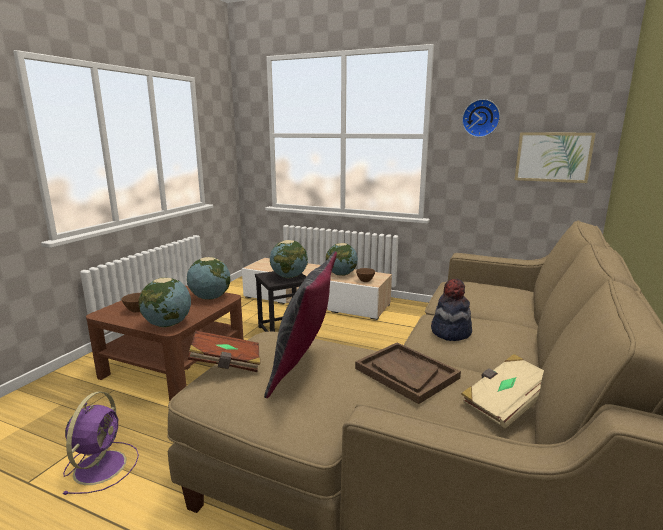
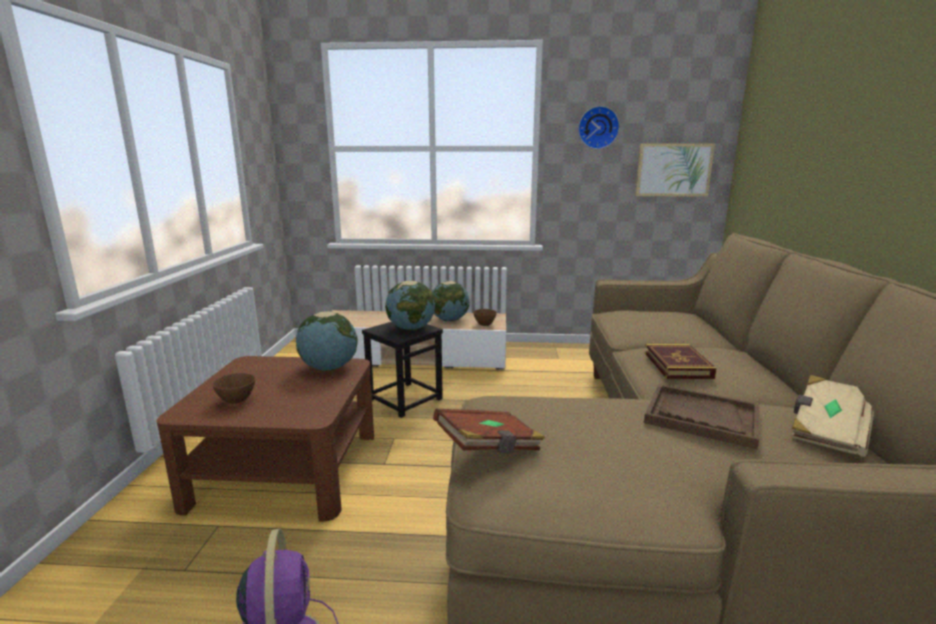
camera: 20 degrees left, 0 degrees up
globe [139,278,191,328] -> none
grey pillow [264,251,337,398] -> none
hat [431,279,472,341] -> book [645,344,717,379]

